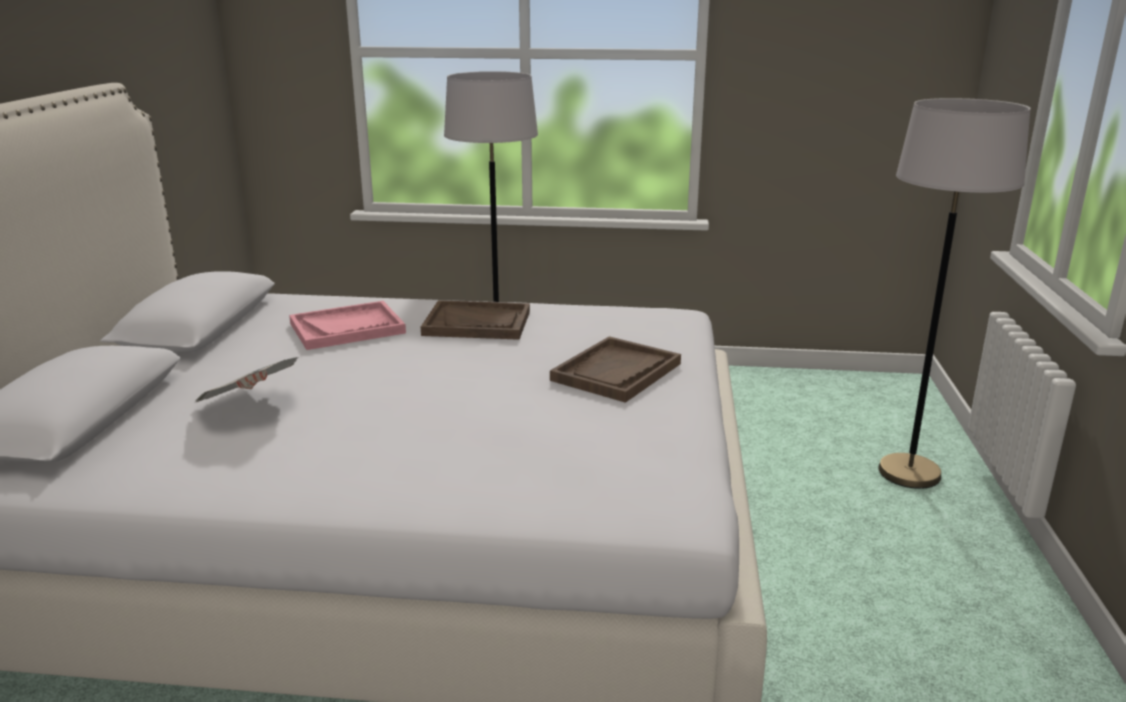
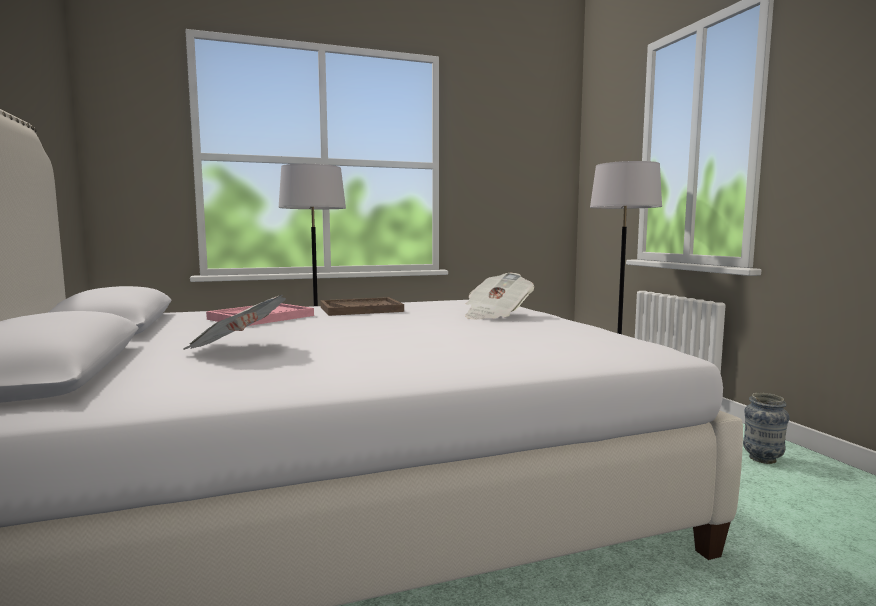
camera: 25 degrees left, 15 degrees down
brown tray [550,336,681,403] -> newspaper [465,273,534,320]
none -> vase [743,393,790,464]

